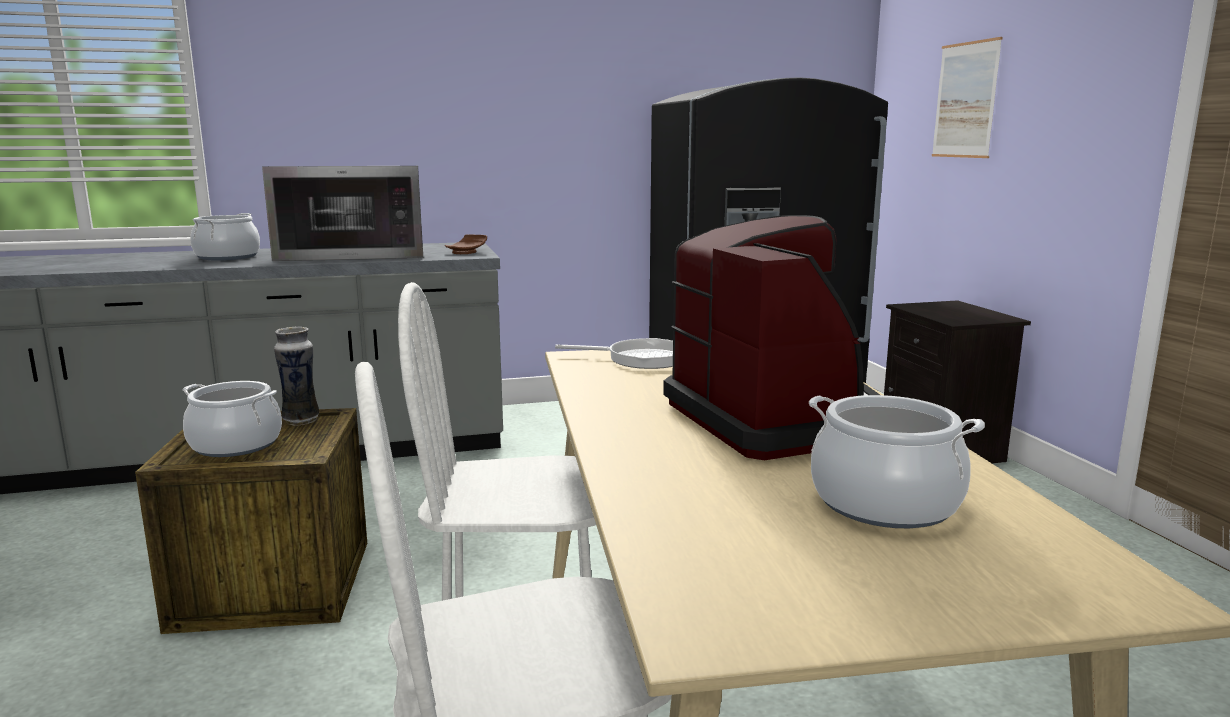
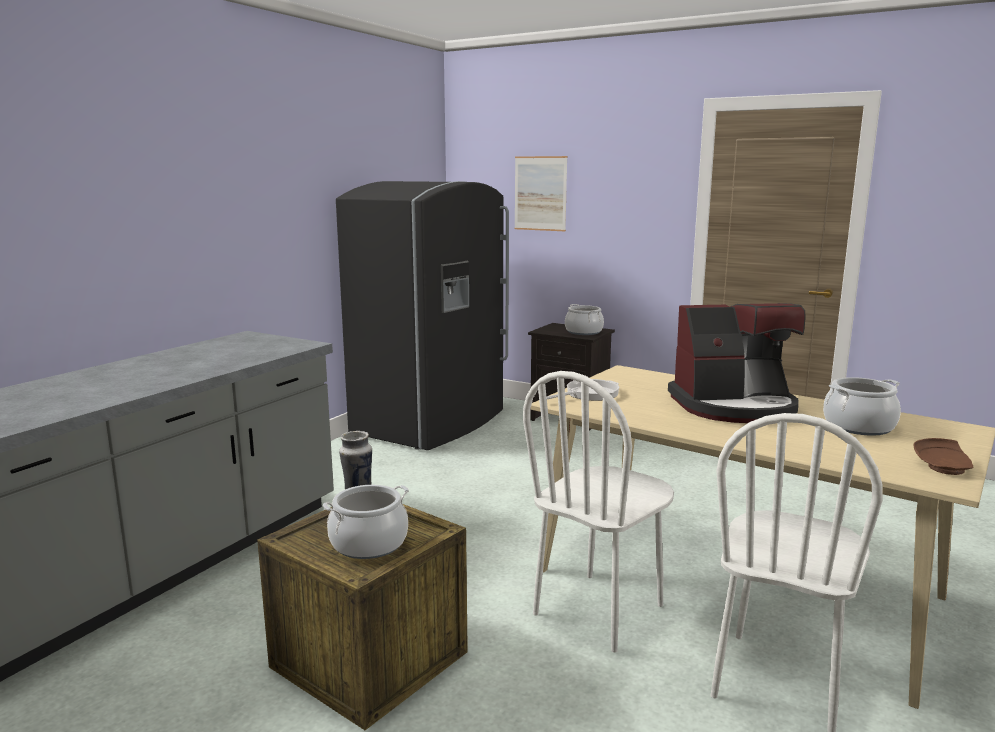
camera: 45 degrees left, 0 degrees up
cooking pot [190,213,260,261] -> cooking pot moved to [565,304,604,335]
microwave [262,166,423,261] -> none
brown plate [445,235,487,254] -> brown plate moved to [913,438,973,475]
coffee machine [663,215,880,460] -> coffee machine turned 150 degrees clockwise [668,303,806,423]

